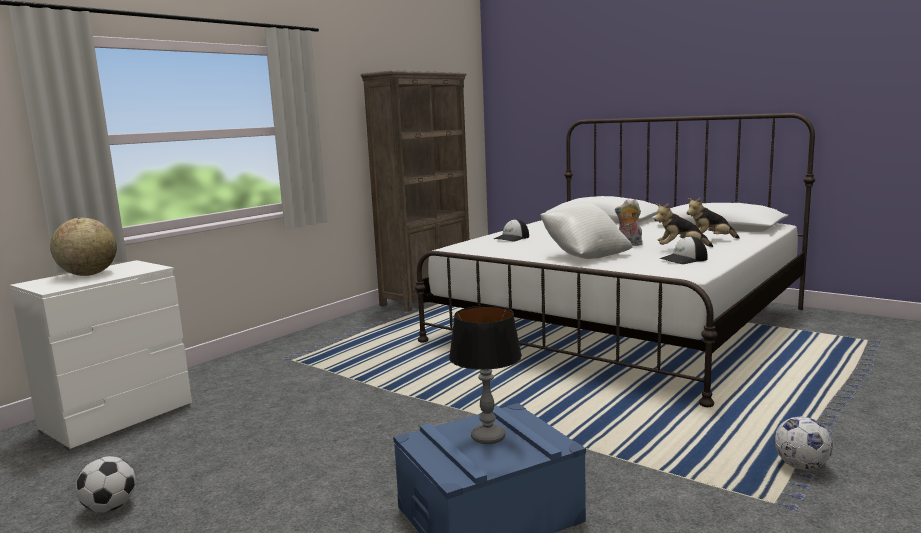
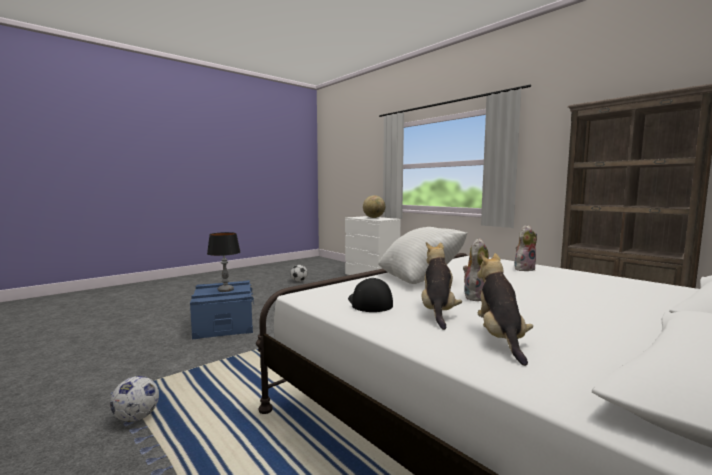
camera: 100 degrees right, 5 degrees down
cap [494,219,529,242] -> plush toy [515,226,537,271]

